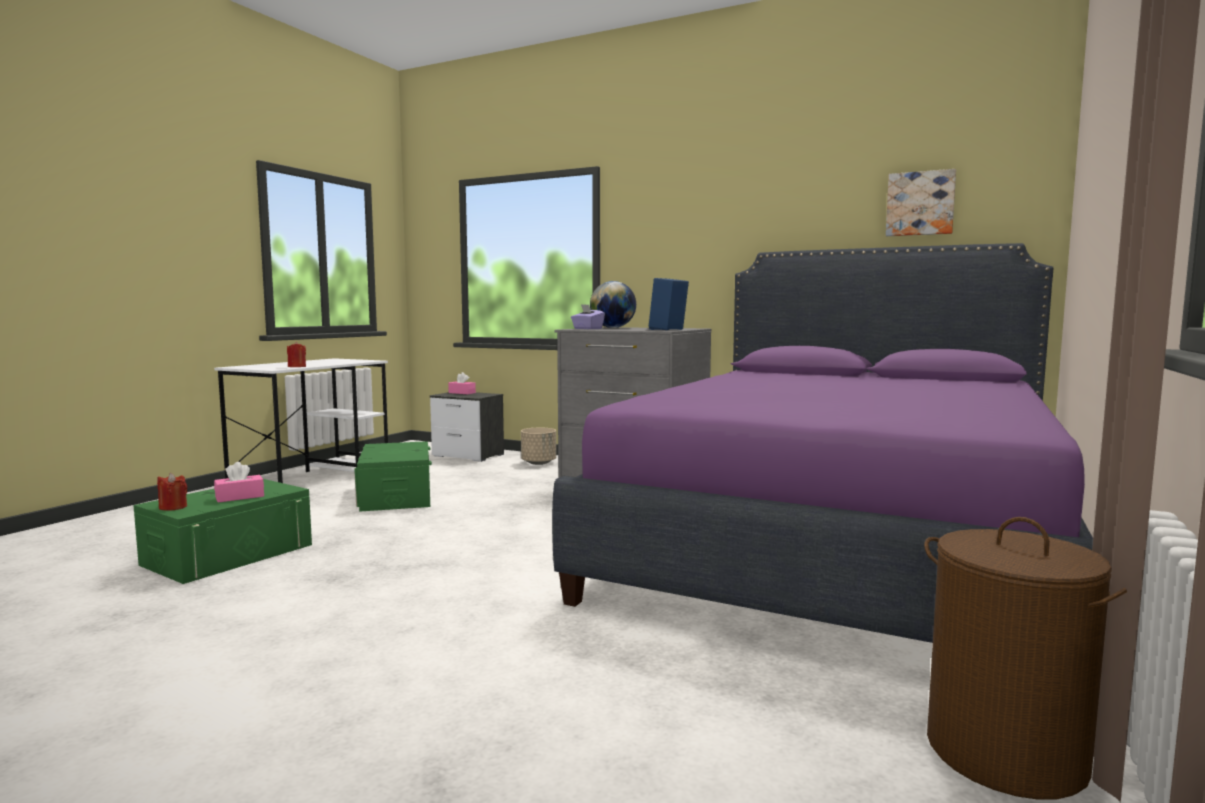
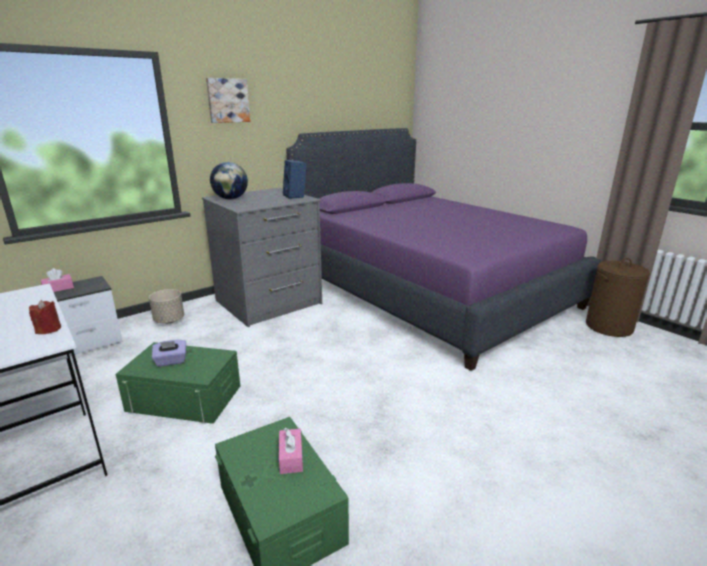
camera: 65 degrees left, 15 degrees up
red candle [157,473,187,511] -> none
purple tissue box [571,304,605,329] -> purple tissue box moved to [152,340,186,367]
picture [886,169,956,236] -> picture moved to [206,78,250,123]

